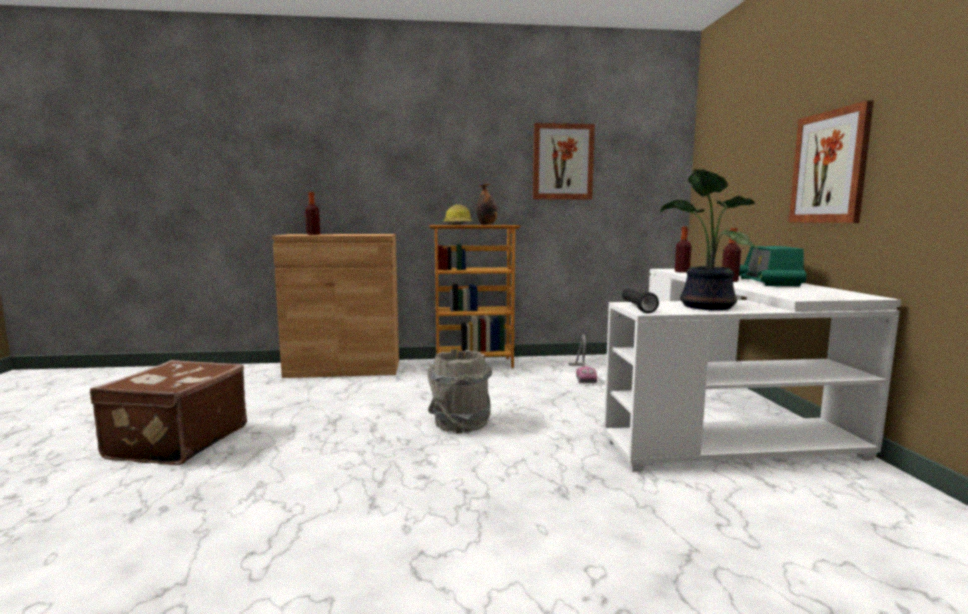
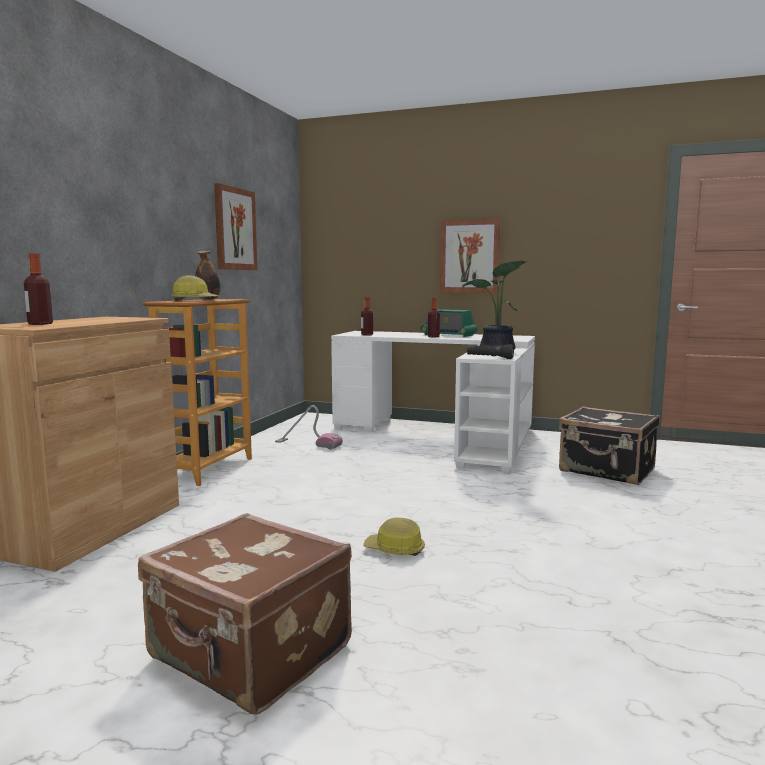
camera: 65 degrees left, 0 degrees up
grey bucket [427,349,492,434] -> none
none -> hard hat [363,517,425,556]
none -> black suitcase [559,406,659,485]

